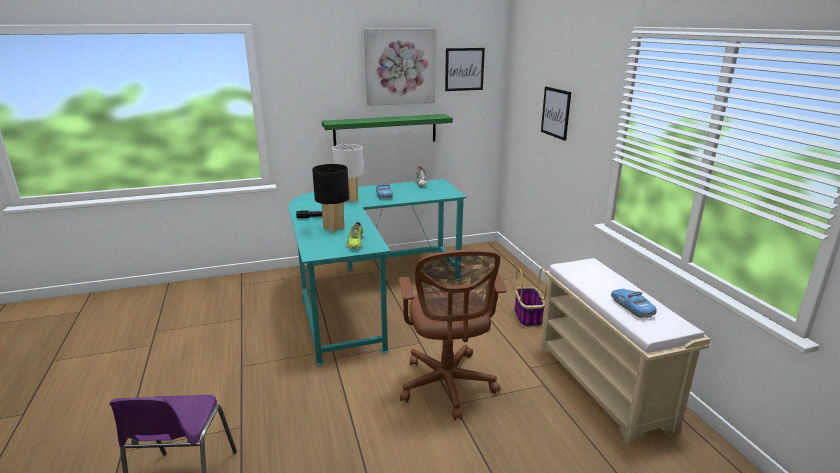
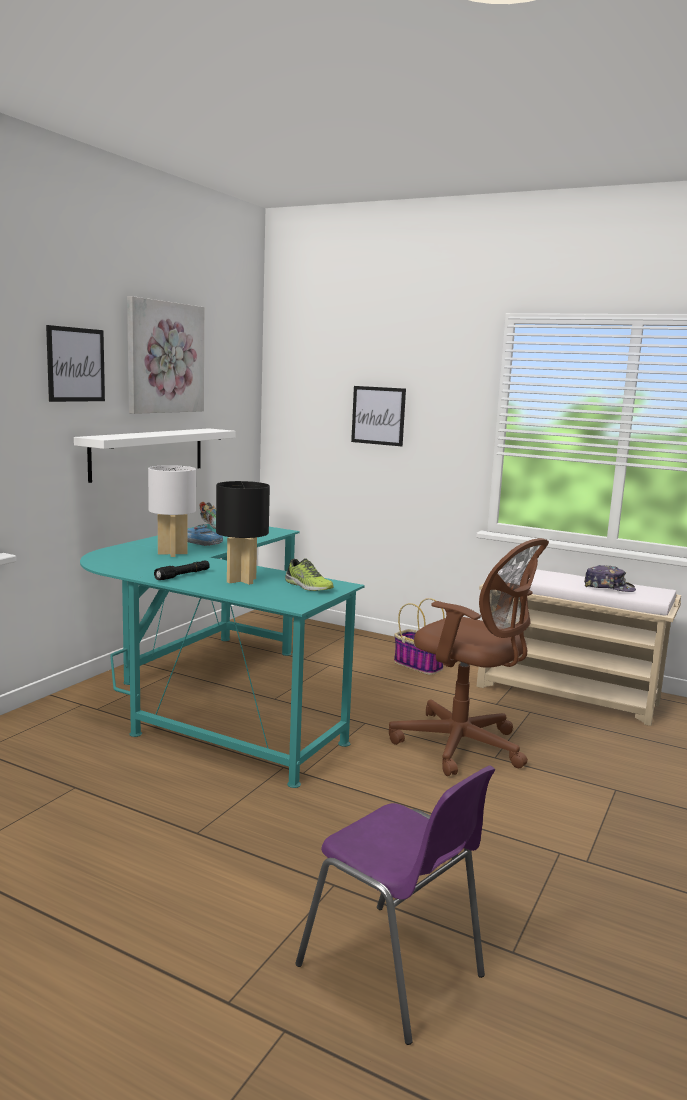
camera: 45 degrees left, 10 degrees down
green shelf [322,114,453,146] -> white shelf [74,428,235,483]
picture [445,48,485,91] -> picture moved to [46,325,105,402]
toy car [611,289,657,318] -> cap [584,565,636,592]

